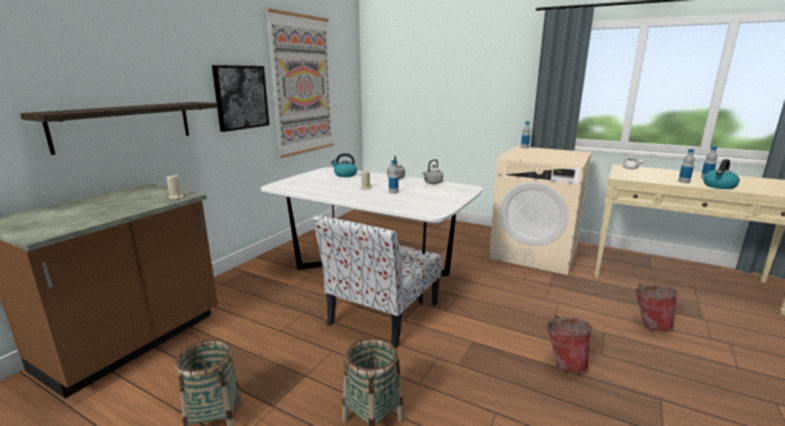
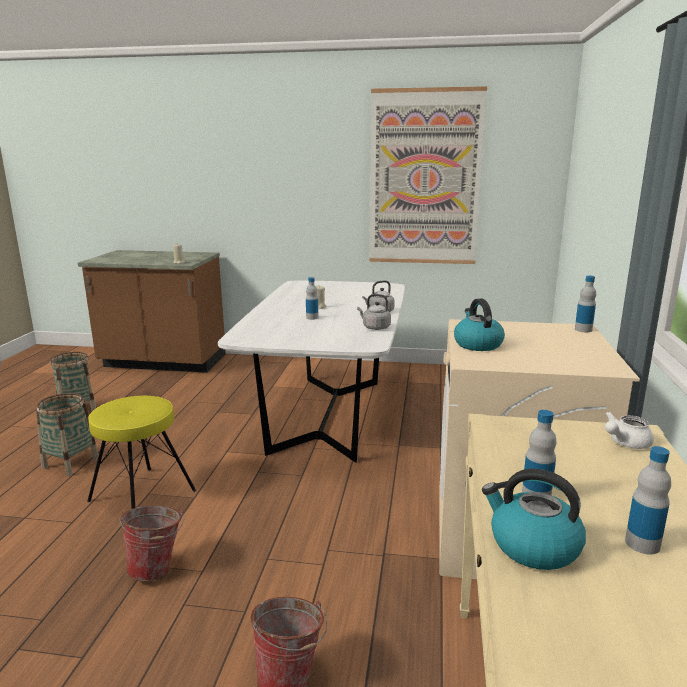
camera: 70 degrees right, 0 degrees up
shelf [20,102,217,155] -> none
picture [212,65,269,132] -> none
chair [312,215,442,348] -> none
kettle [331,153,357,177] -> kettle moved to [454,299,505,351]
none -> yellow stool [87,396,196,509]

